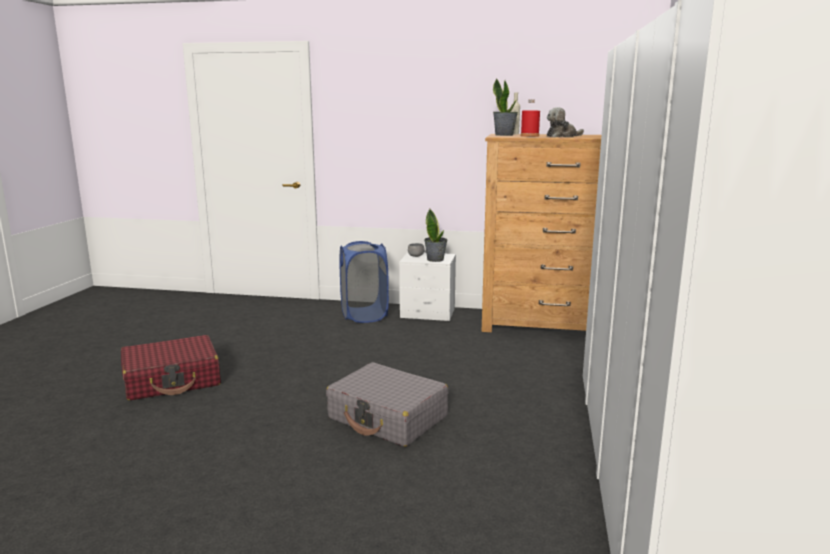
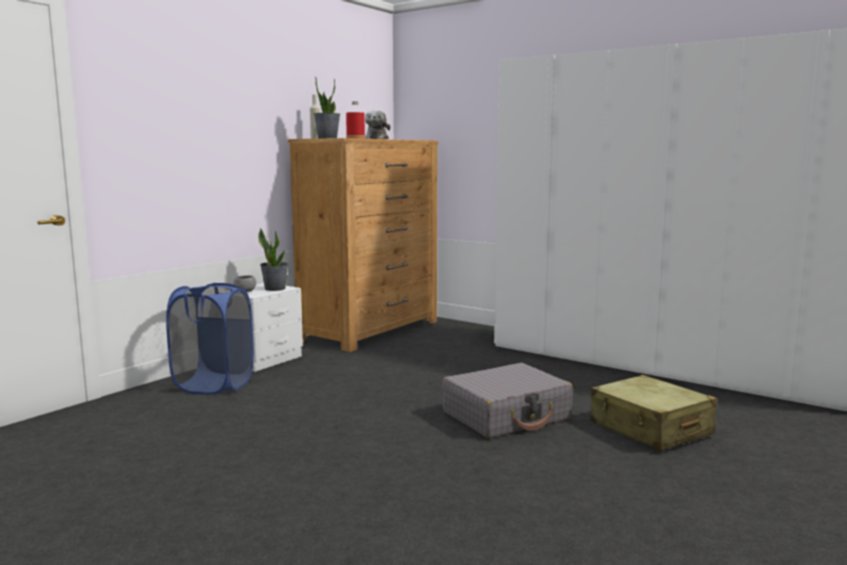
camera: 65 degrees left, 5 degrees down
red suitcase [121,335,221,400] -> none
none -> beige suitcase [590,375,717,451]

